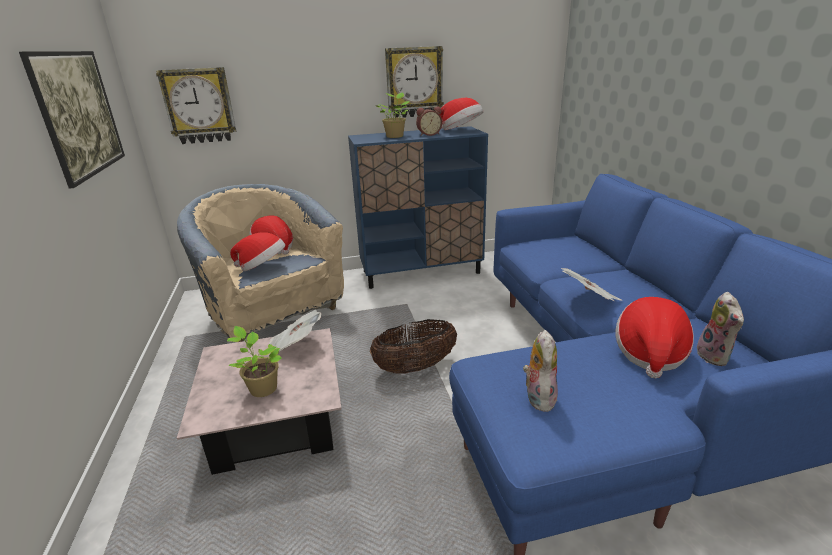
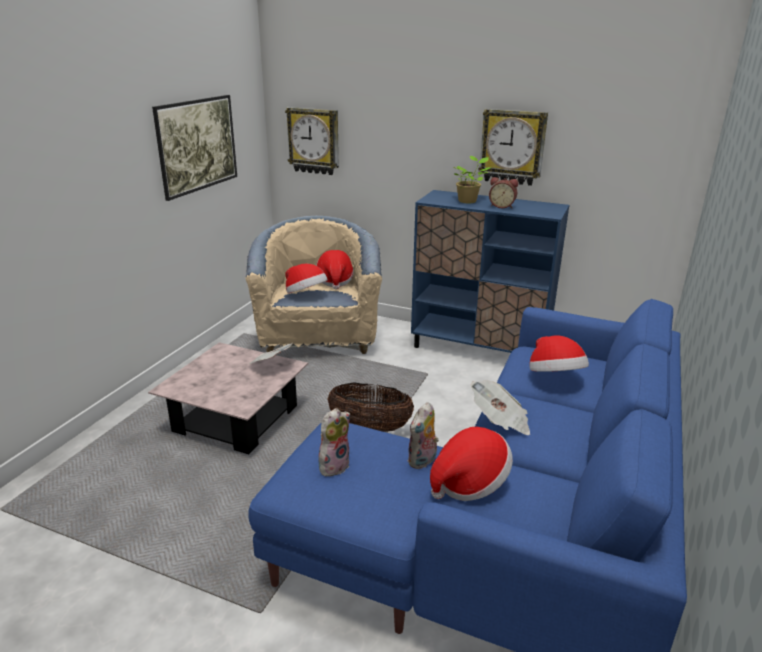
camera: 35 degrees right, 0 degrees up
potted plant [227,326,282,397] -> none
hat [440,98,483,130] -> hat moved to [529,335,589,372]
plush toy [697,292,744,366] -> plush toy moved to [407,402,439,469]

